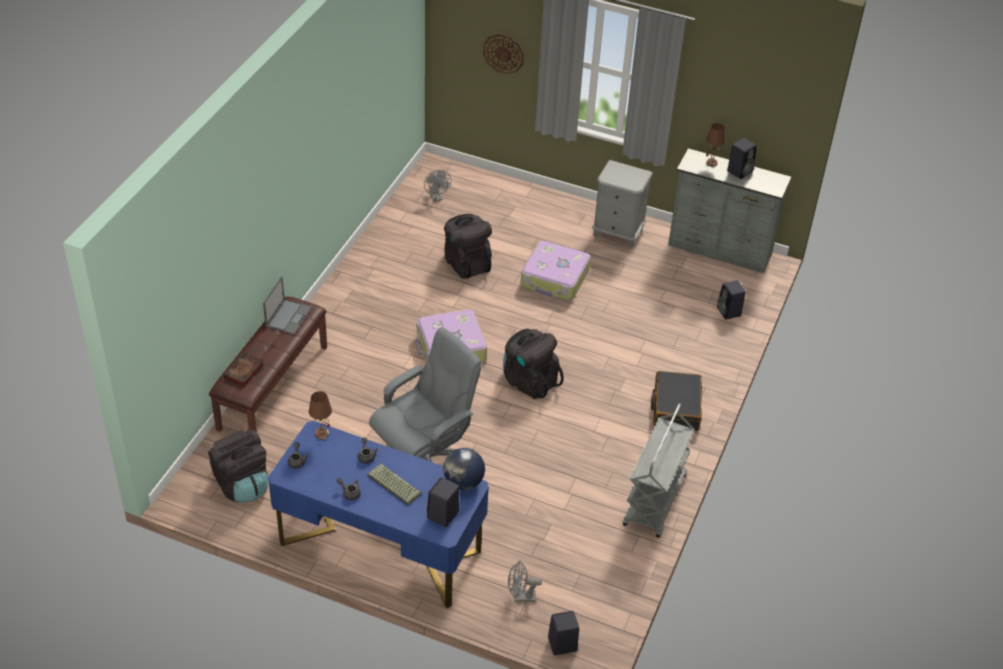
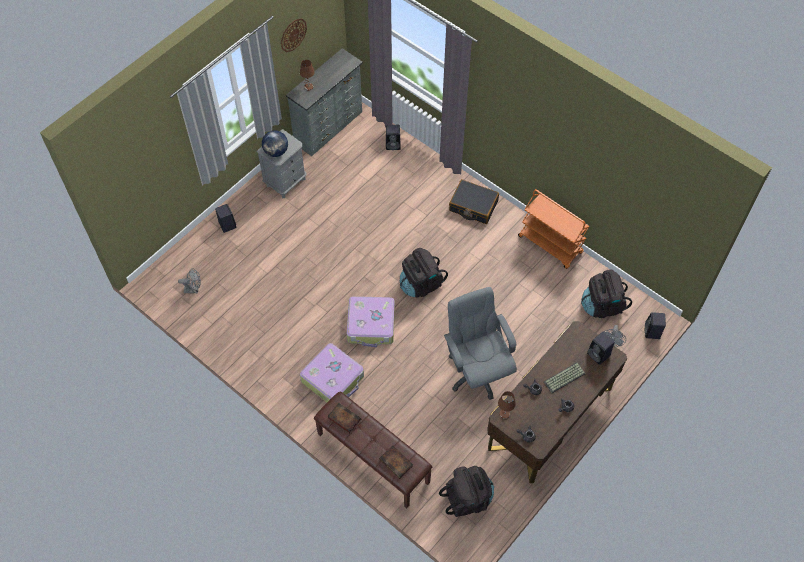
camera: 70 degrees left, 15 degrees up
laptop [263,276,312,335] -> book [327,403,361,433]
blue desk [268,421,489,608] -> brown desk [487,321,627,483]
globe [443,448,485,490] -> globe moved to [262,130,288,157]
black backpack [444,214,492,279] -> black backpack moved to [581,270,632,318]
wall clock [483,34,524,74] -> wall clock moved to [281,18,307,52]
suitcase [521,241,591,301] -> suitcase moved to [300,343,364,402]
grey cart [623,403,695,538] -> orange cart [518,189,590,269]
black speaker [727,138,757,179] -> black speaker moved to [215,204,236,233]

